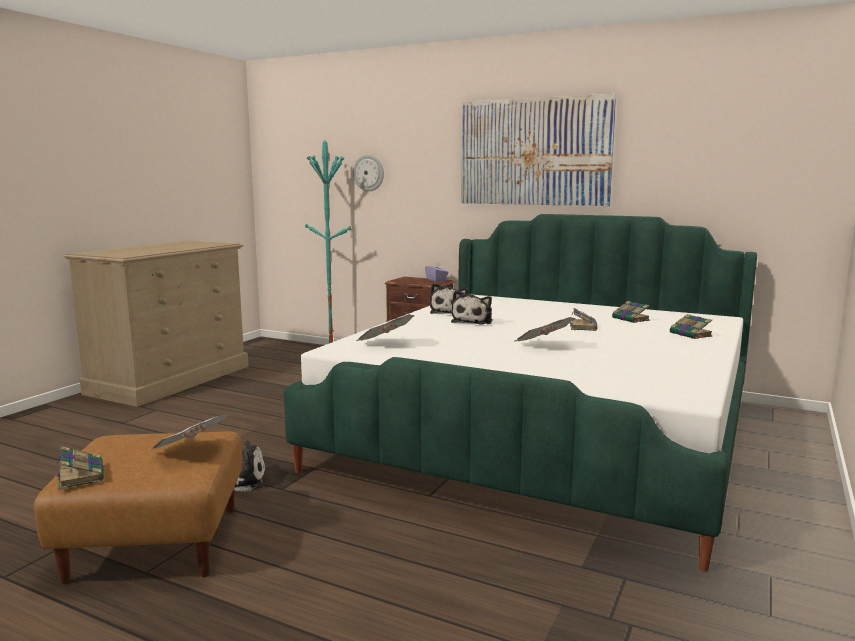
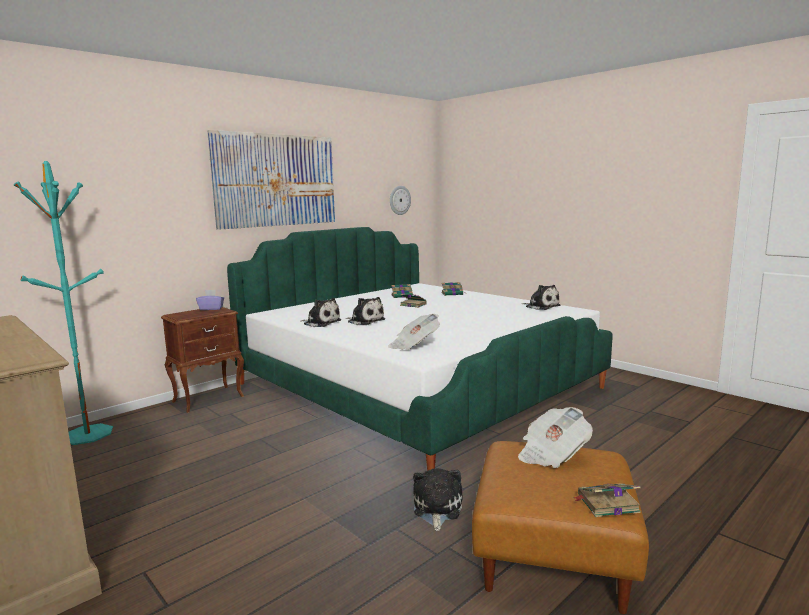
camera: 70 degrees left, 0 degrees up
wall clock [353,155,384,191] -> wall clock moved to [390,186,411,215]
newspaper [515,317,575,341] -> none
none -> plush toy [523,285,560,310]

